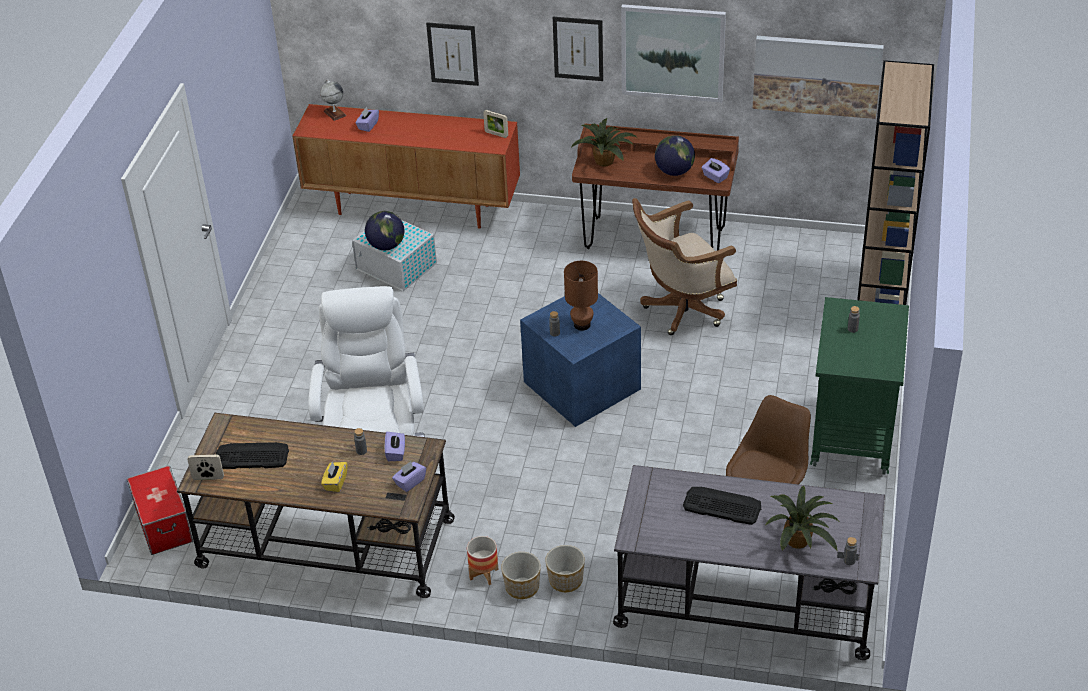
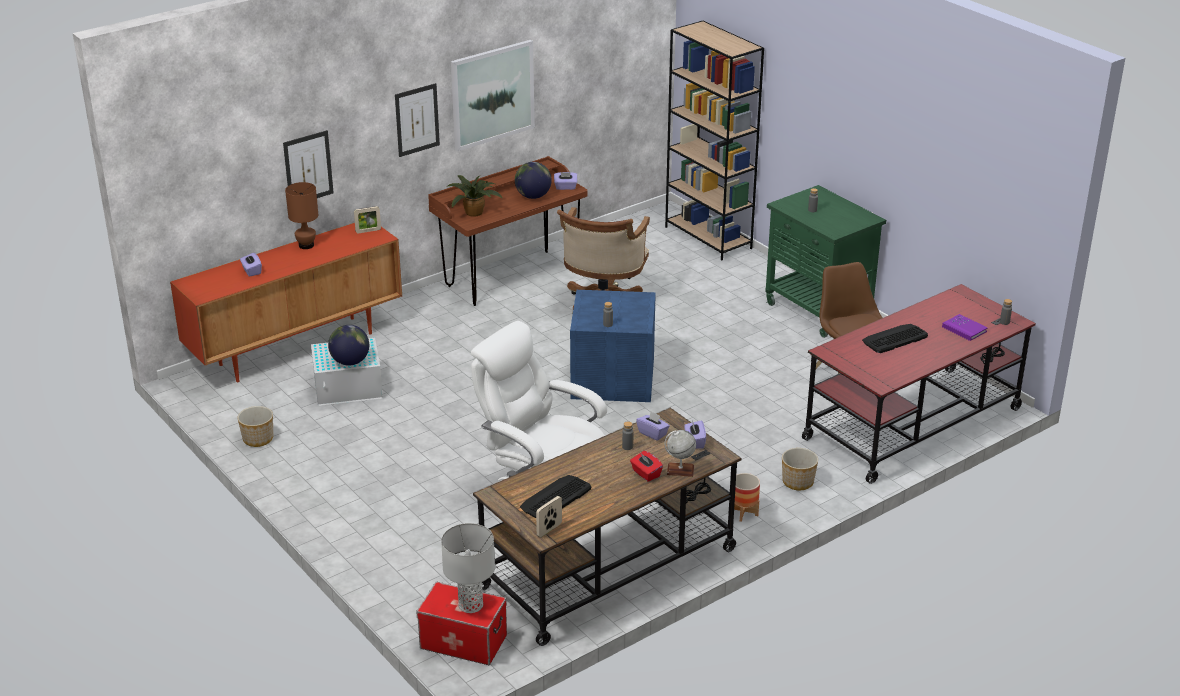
camera: 50 degrees left, 10 degrees down
globe [320,79,346,121] -> globe moved to [664,430,696,477]
yellow tissue box [321,461,347,492] -> red tissue box [630,451,663,482]
planter [501,552,541,599] -> planter moved to [237,406,273,447]
brown table lamp [564,261,598,331] -> brown table lamp moved to [285,182,318,249]
grey desk [613,465,885,660] -> red desk [802,284,1036,484]
picture [753,36,884,119] -> none
potted plant [766,486,839,551] -> purple book [942,314,988,341]
none -> white table lamp [441,523,495,613]

